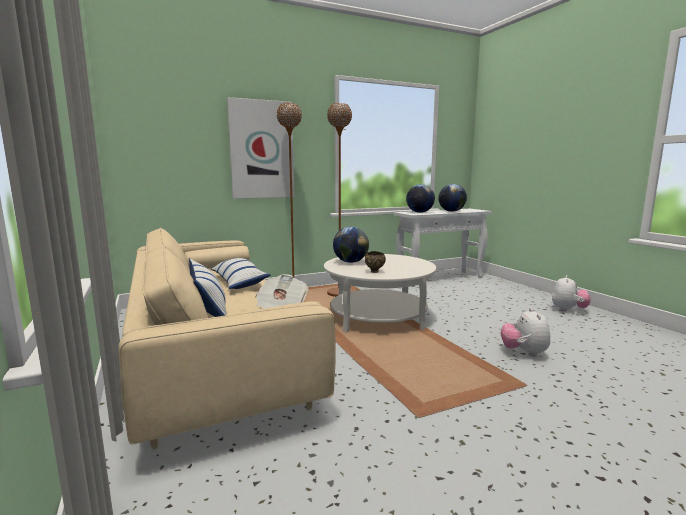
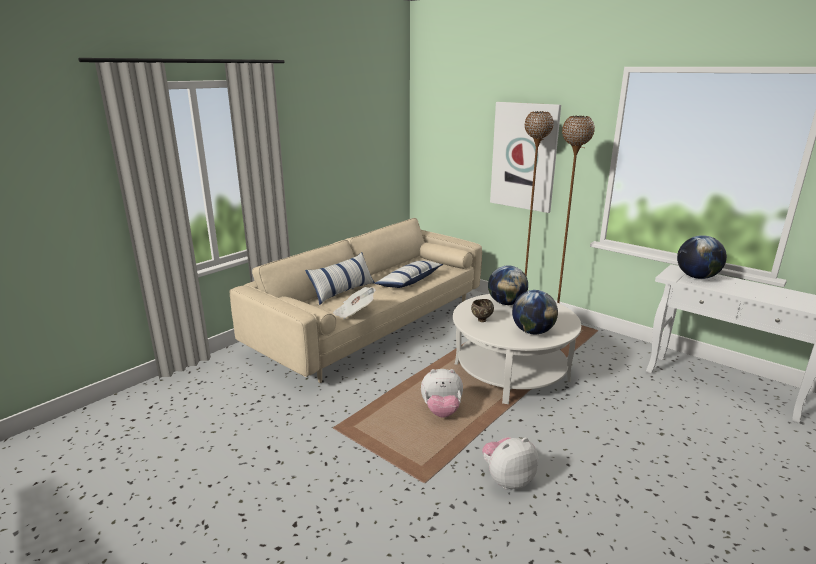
camera: 65 degrees right, 10 degrees up
globe [438,184,467,212] -> globe moved to [512,290,558,334]
plush toy [552,275,591,311] -> plush toy moved to [421,369,463,418]

